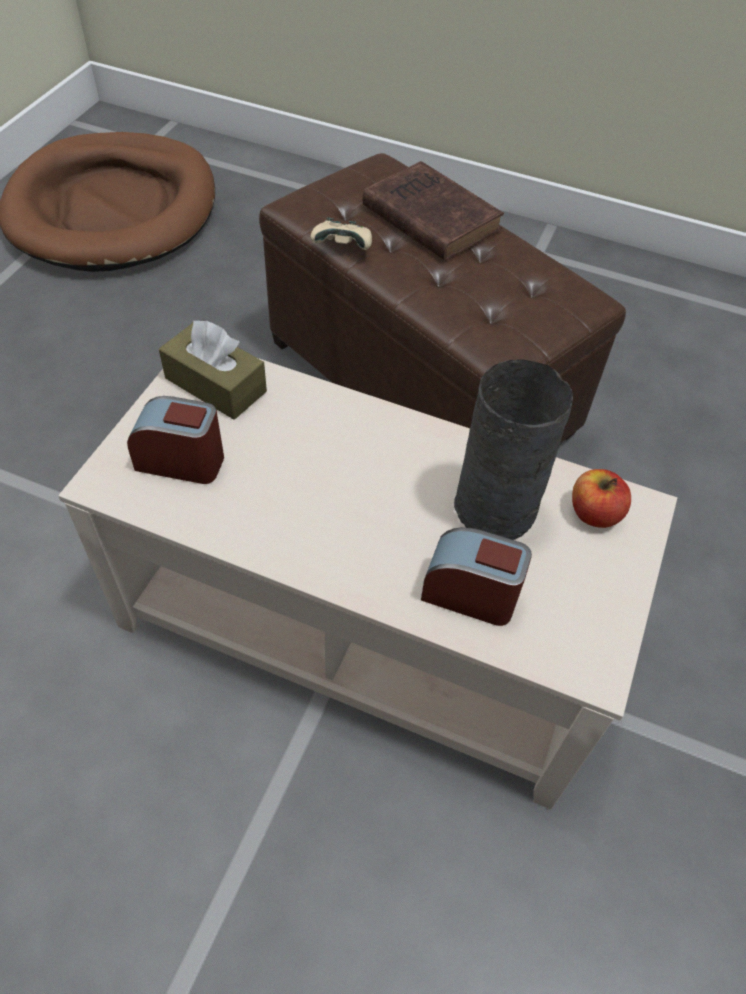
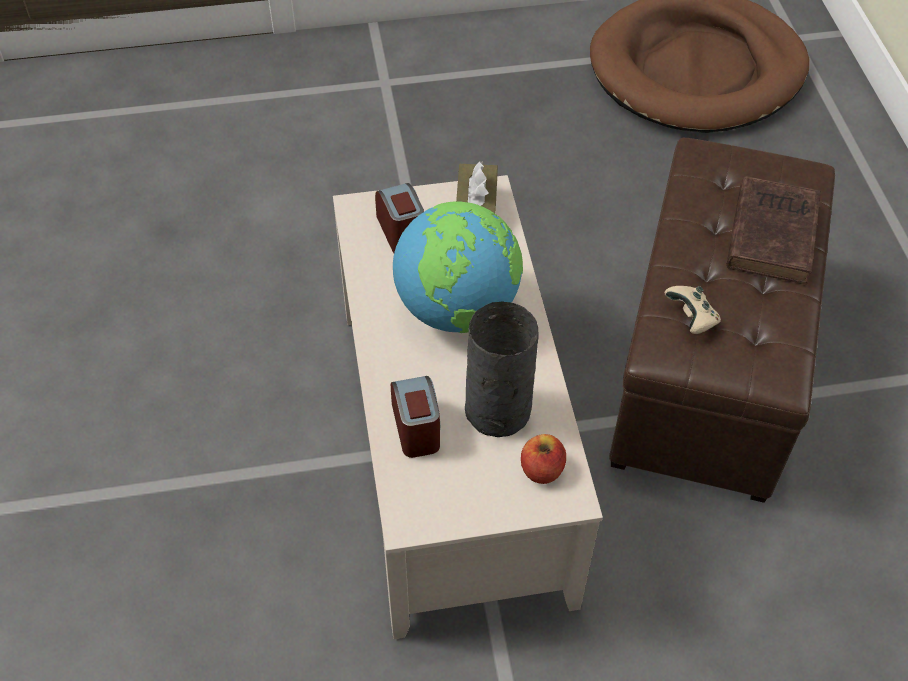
camera: 60 degrees right, 0 degrees up
beige game controller [310,217,372,250] -> beige game controller moved to [665,286,721,334]
none -> globe [393,202,523,333]

